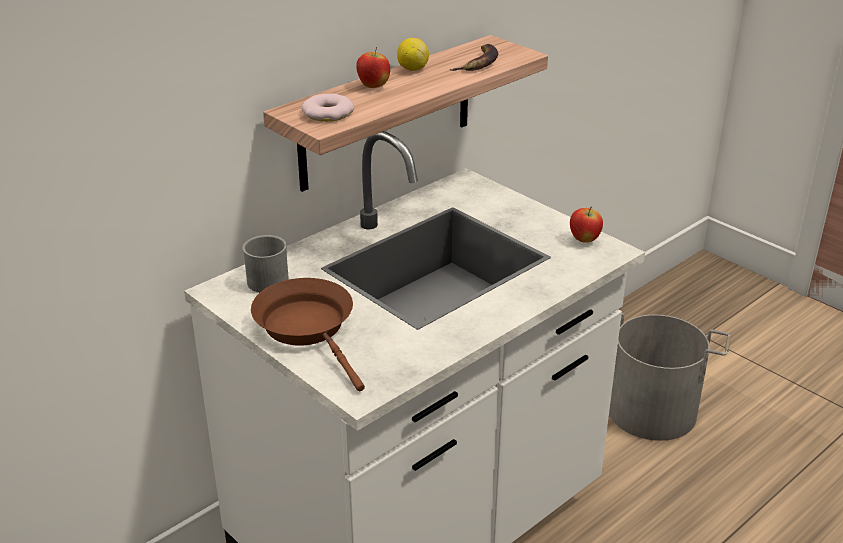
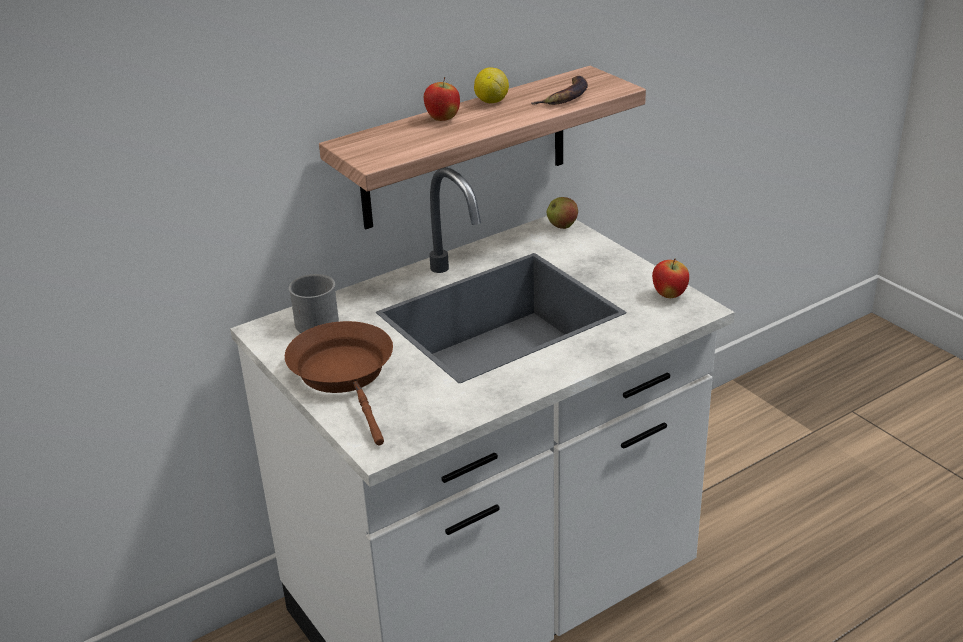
camera: 10 degrees right, 0 degrees up
donut [302,93,354,122] -> none
grey bucket [609,313,730,441] -> none
none -> apple [546,197,578,229]

